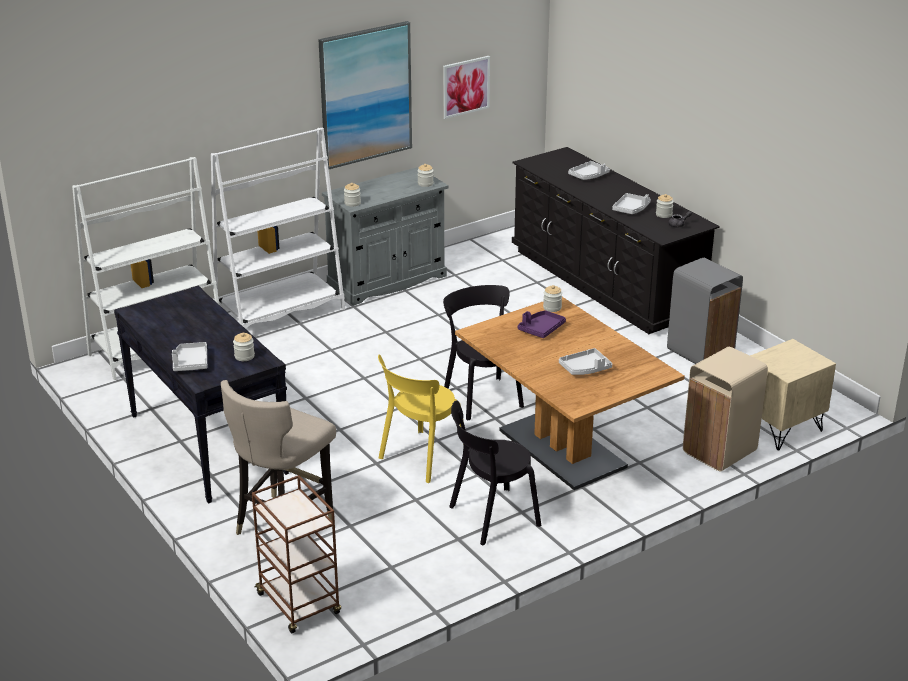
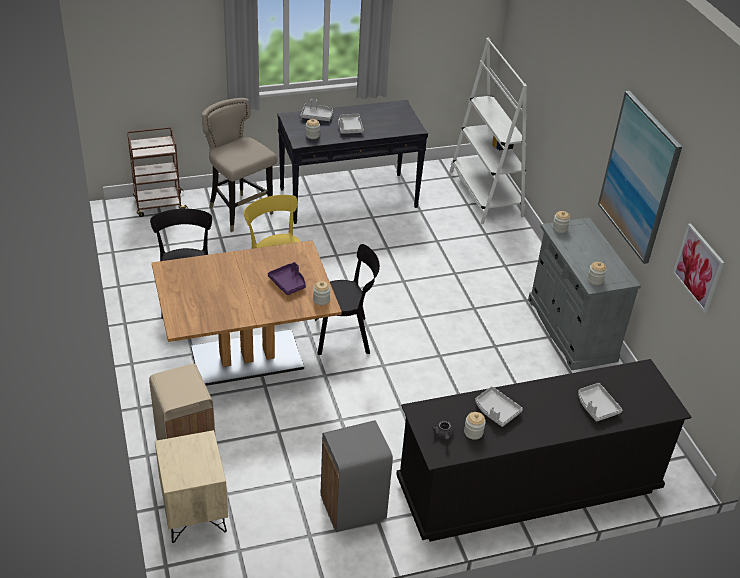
camera: 105 degrees right, 10 degrees up
white bookcase [211,128,345,329] -> none
grey tray [559,348,612,375] -> grey tray moved to [338,114,364,134]

